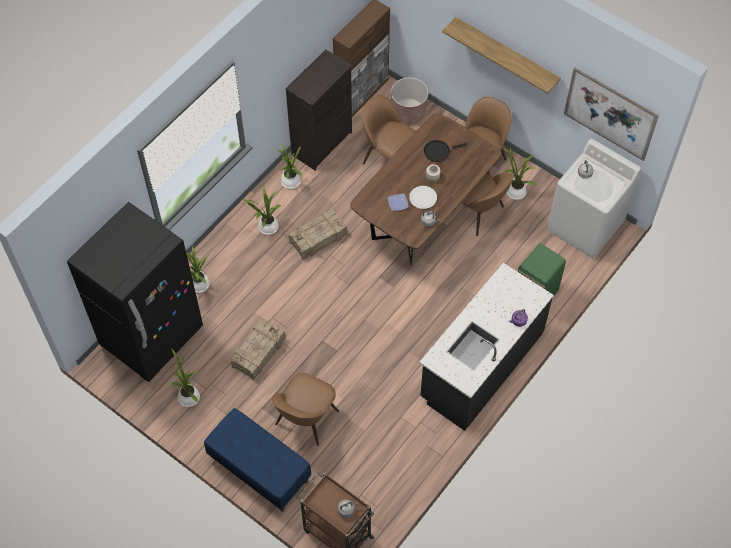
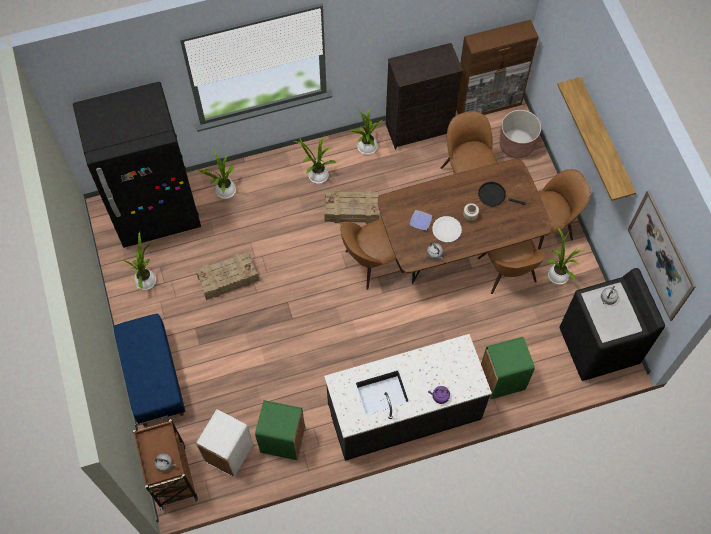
camera: 35 degrees right, 5 degrees up
brown chair [272,373,339,446] -> brown chair moved to [340,219,404,290]
white washing machine [547,138,641,259] -> black washing machine [560,268,665,381]
none -> white trash can [196,409,253,477]
none -> green trash can [255,400,305,460]

